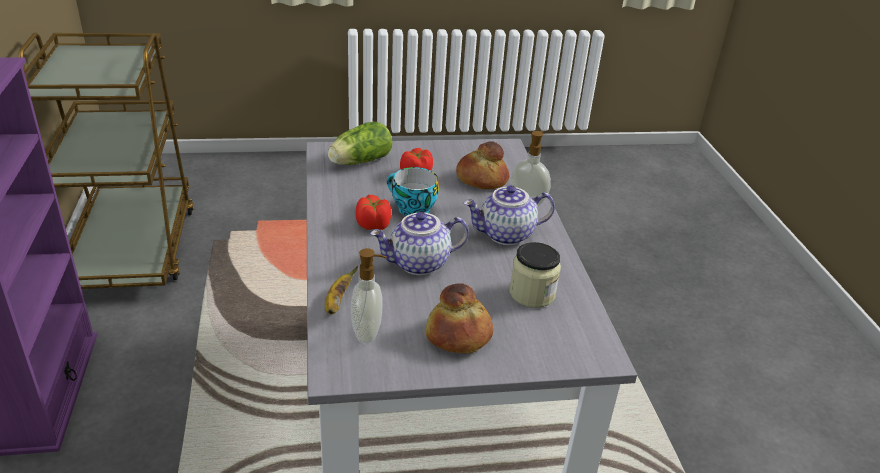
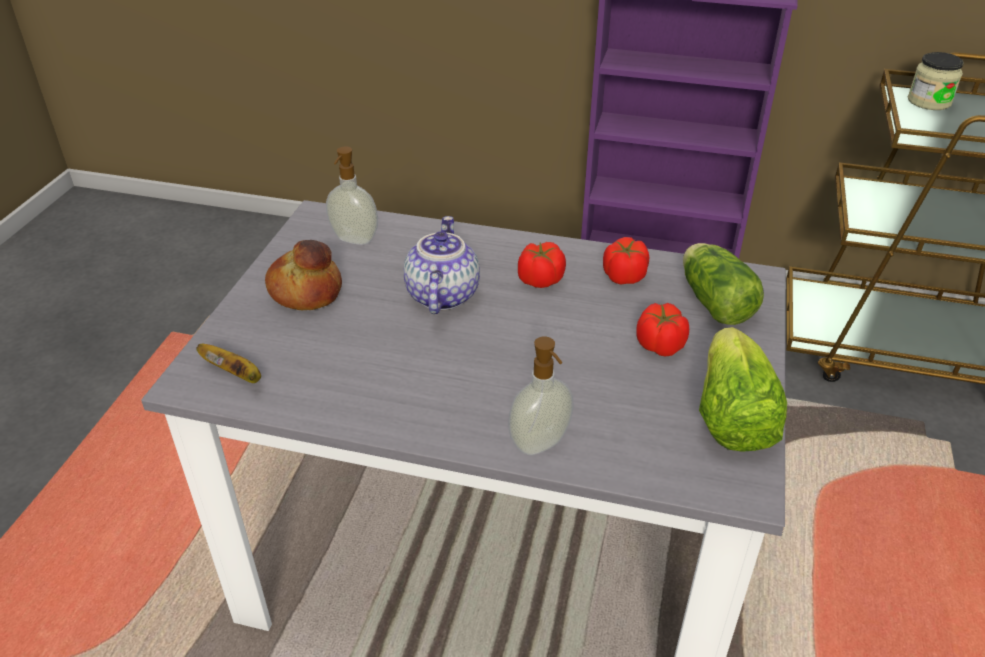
camera: 115 degrees right, 5 degrees up
banana [325,266,358,315] -> banana moved to [196,344,261,383]
cup [387,167,439,216] -> none
bread [456,141,509,189] -> none
teapot [463,185,555,245] -> none
jar [509,242,561,308] -> jar moved to [908,52,964,110]
none -> tomato [603,237,649,284]
none -> lettuce [699,327,787,452]

